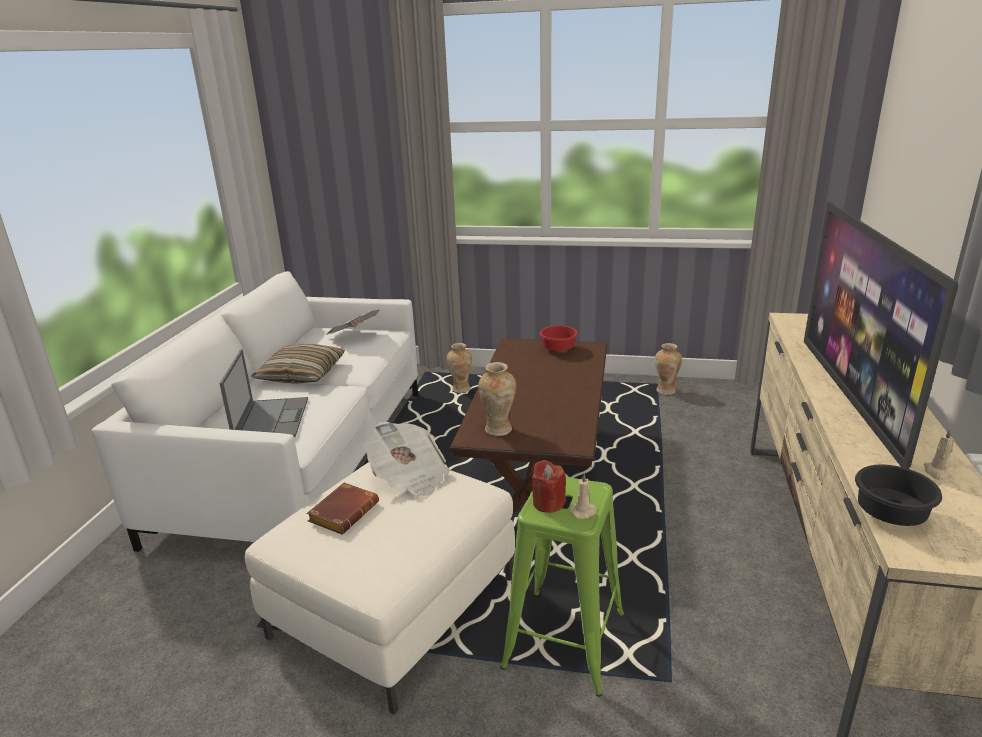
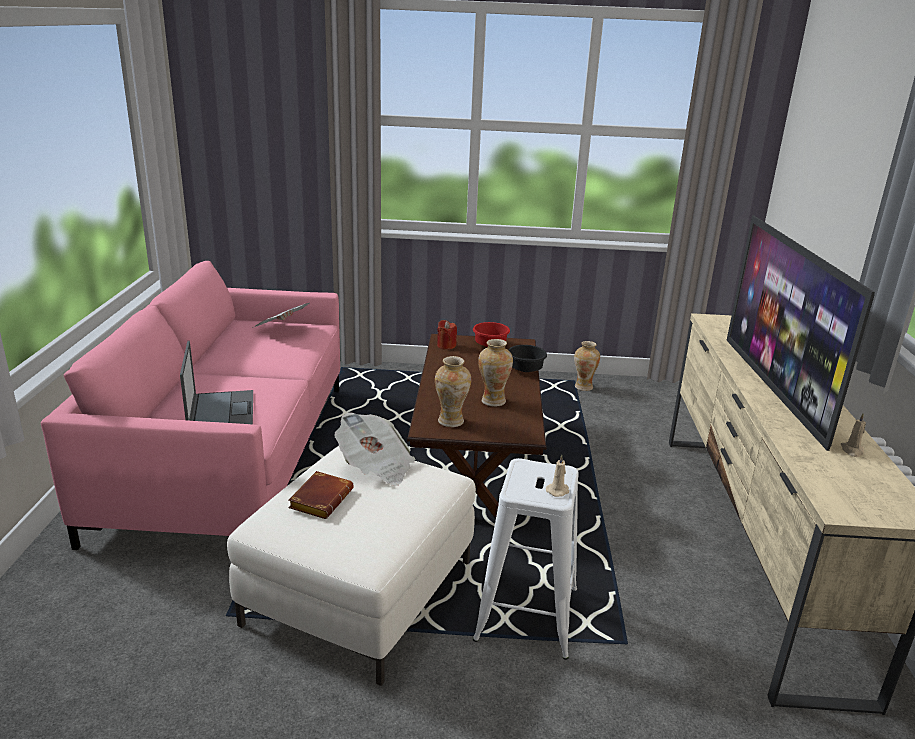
camera: 10 degrees left, 0 degrees up
white sofa [92,271,418,552] -> pink sofa [41,261,340,550]
pillow [251,344,345,384] -> none
vase [446,343,472,393] -> vase moved to [478,339,513,407]
green stool [500,477,624,697] -> white stool [473,458,579,660]
red candle [532,460,566,513] -> red candle moved to [437,320,457,350]
black bowl [855,464,942,526] -> black bowl moved to [508,345,547,372]

